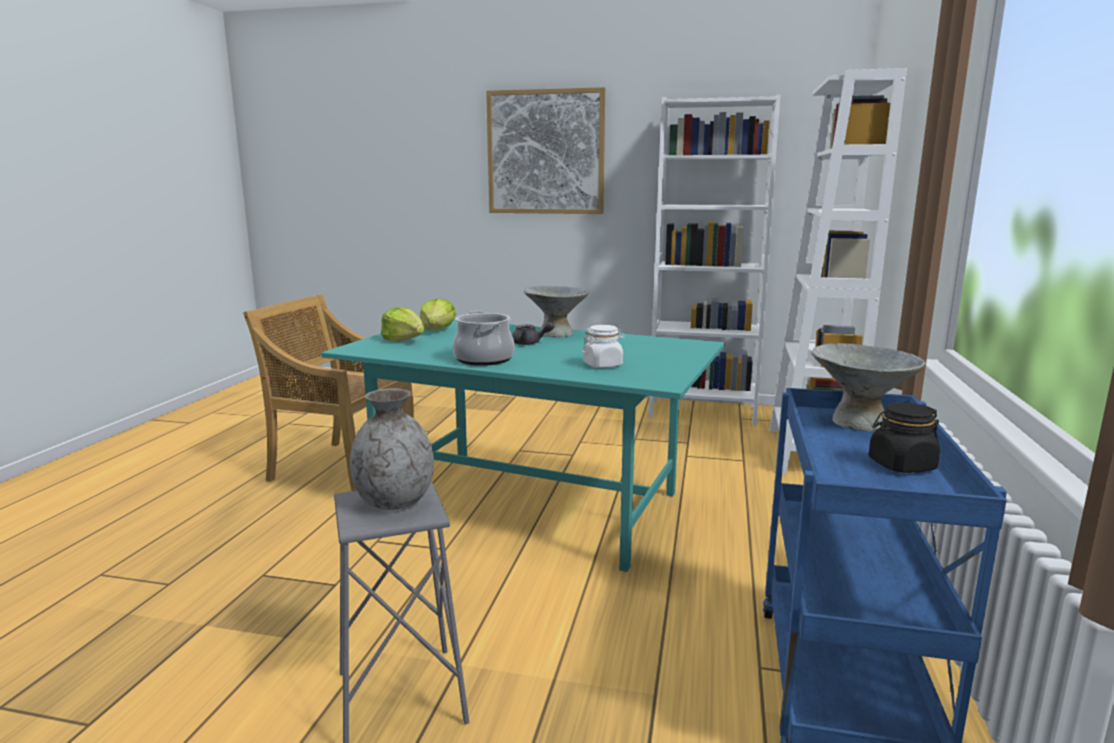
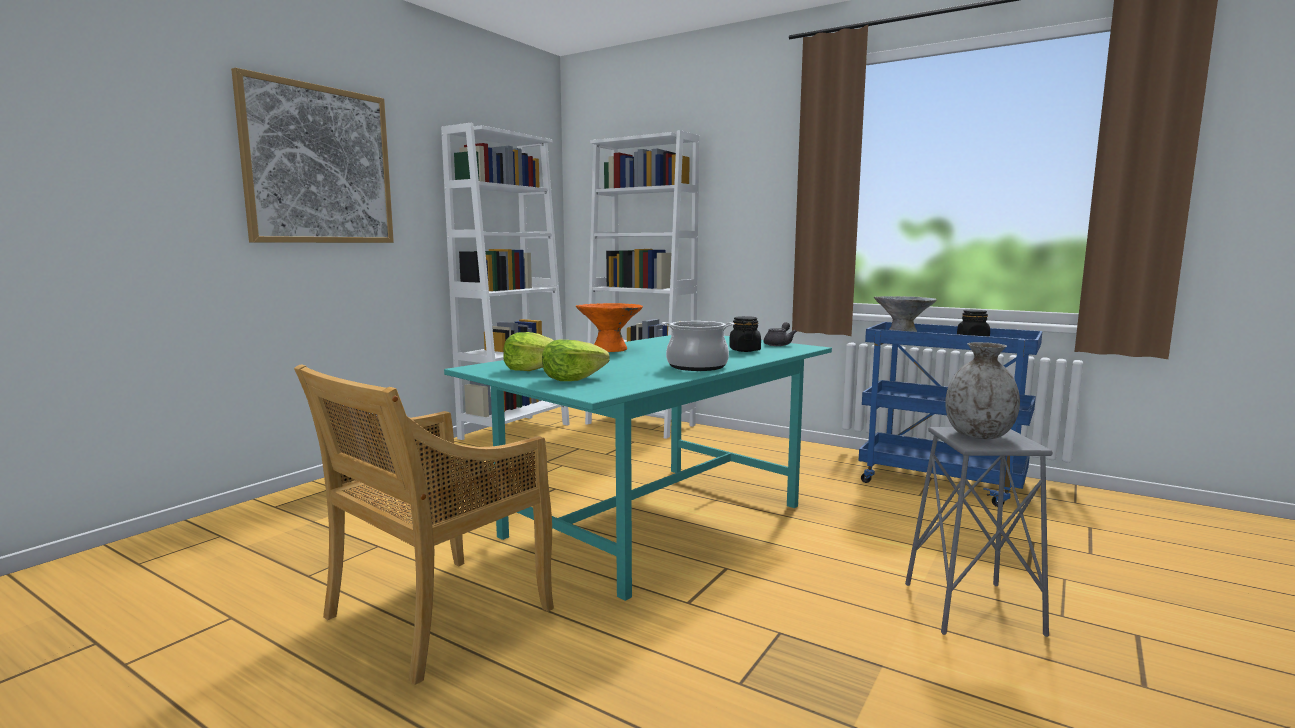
camera: 70 degrees left, 5 degrees down
grey teapot [512,322,554,345] -> grey teapot moved to [764,322,797,346]
grey bowl [524,286,589,337] -> orange bowl [576,303,643,352]
white jar [582,325,625,368] -> black jar [729,316,761,352]

